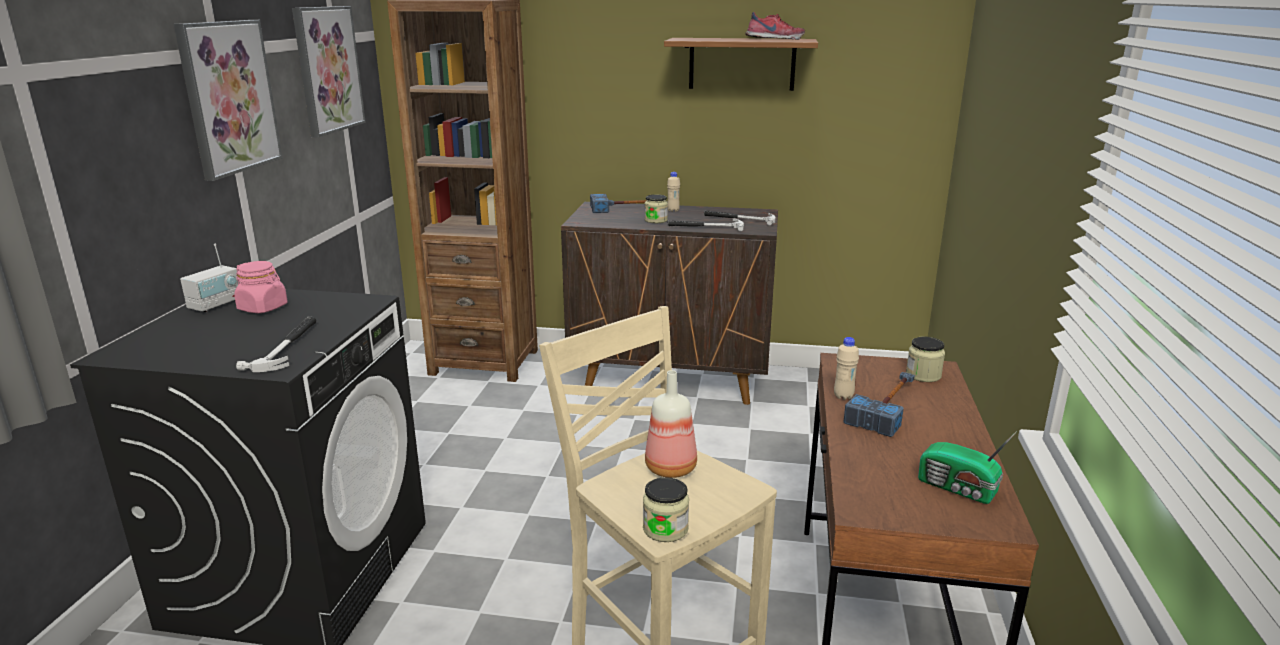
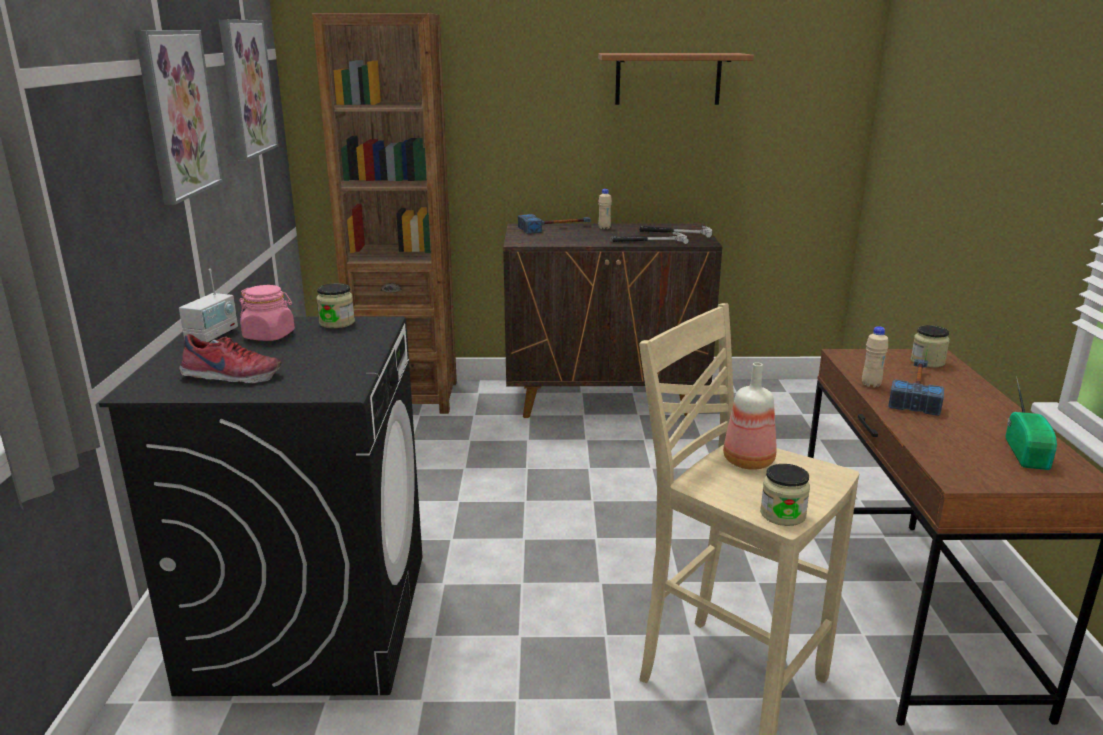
camera: 10 degrees left, 0 degrees up
hammer [236,316,316,372] -> none
jar [645,194,668,223] -> jar moved to [316,283,355,328]
shoe [745,12,805,40] -> shoe moved to [179,334,282,383]
radio [918,431,1017,504] -> radio turned 105 degrees counterclockwise [1006,376,1057,470]

